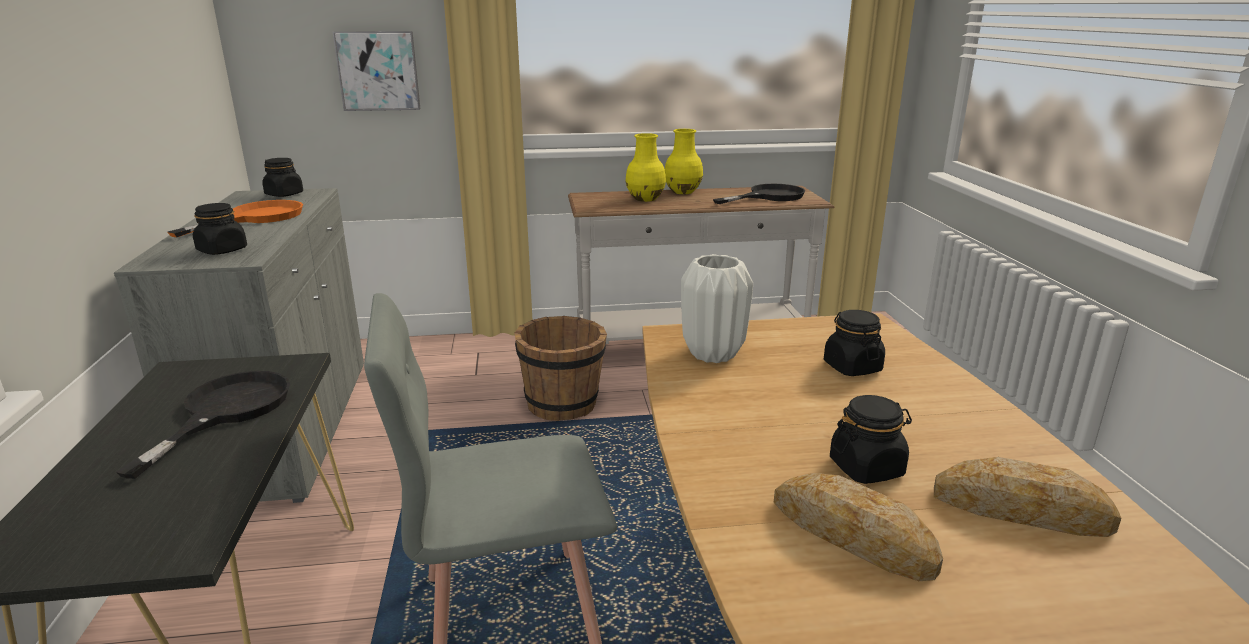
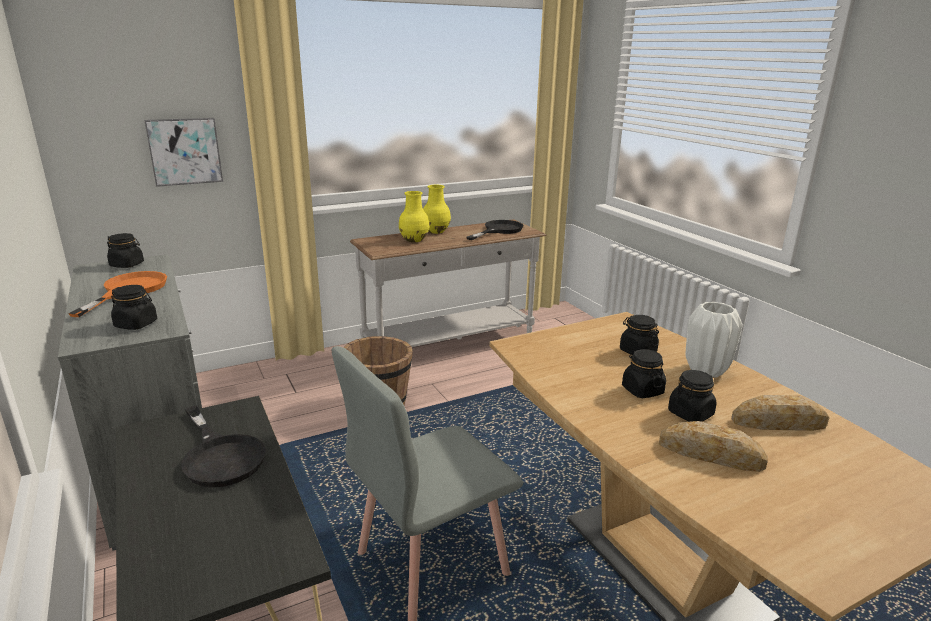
camera: 20 degrees left, 0 degrees up
black frying pan [116,371,290,479] -> black frying pan turned 150 degrees clockwise [181,405,266,488]
white vase [681,254,753,363] -> white vase moved to [685,302,743,378]
none -> black jar [622,349,666,398]

